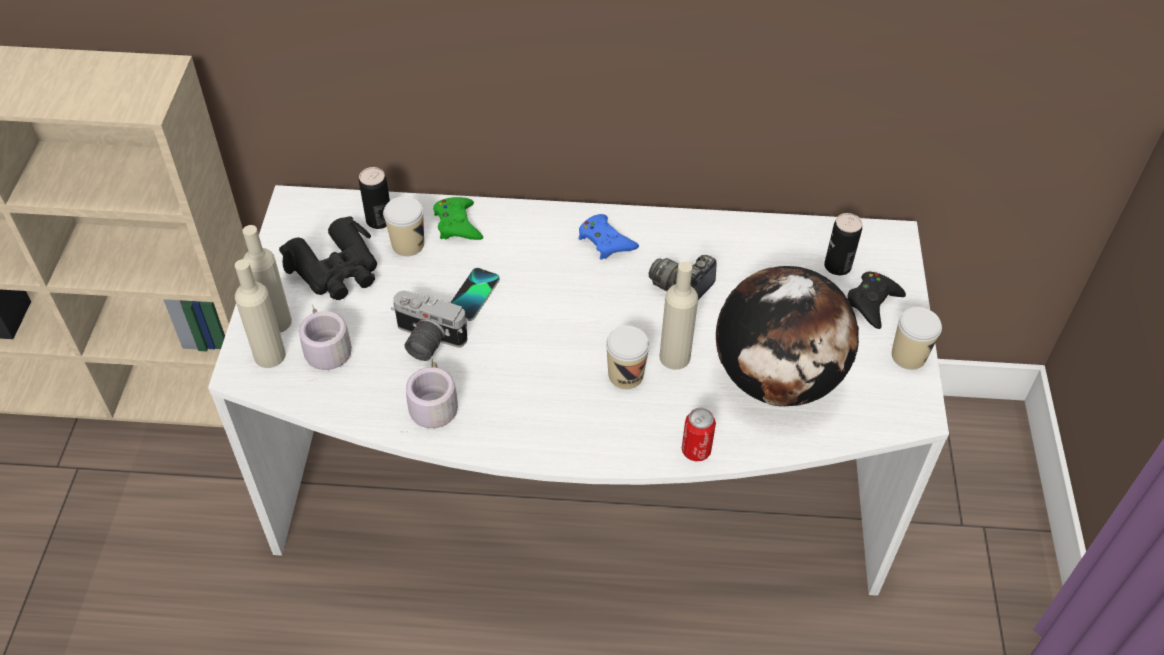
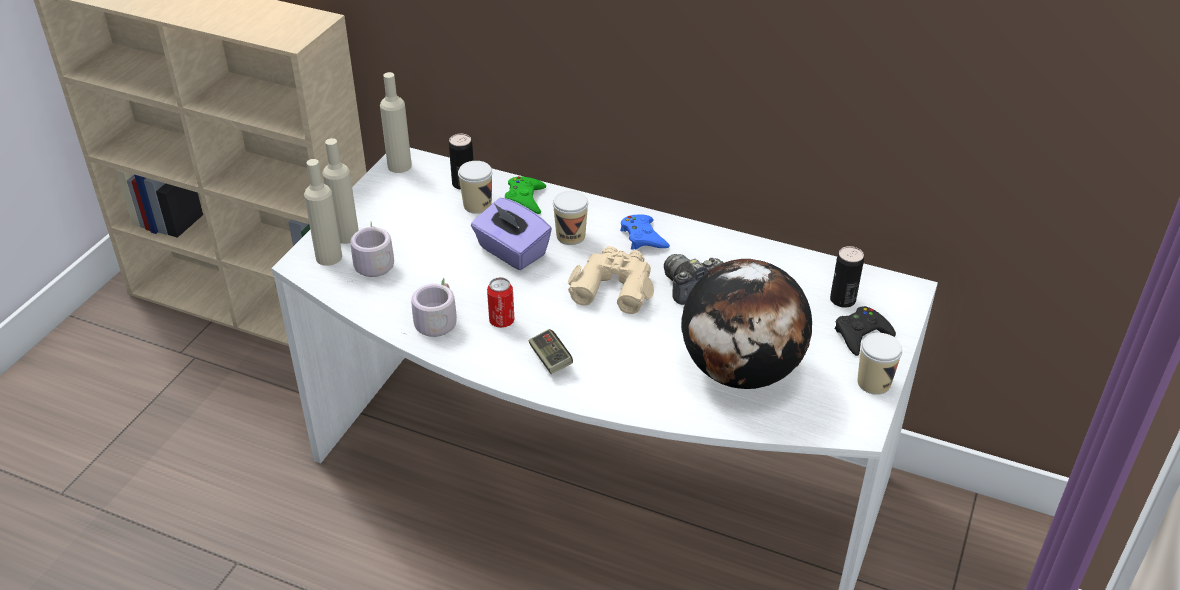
camera: 20 degrees right, 10 degrees down
black binoculars [279,216,377,300] -> none
camera [391,291,467,361] -> none
phone [450,268,500,321] -> purple tissue box [471,198,552,270]
cup [606,326,650,389] -> cup moved to [553,191,588,245]
beige bottle [660,261,698,370] -> beige bottle moved to [380,72,412,173]
can [682,408,716,462] -> can moved to [487,277,514,328]
none -> game controller [529,329,573,374]
none -> beige binoculars [568,246,654,314]

